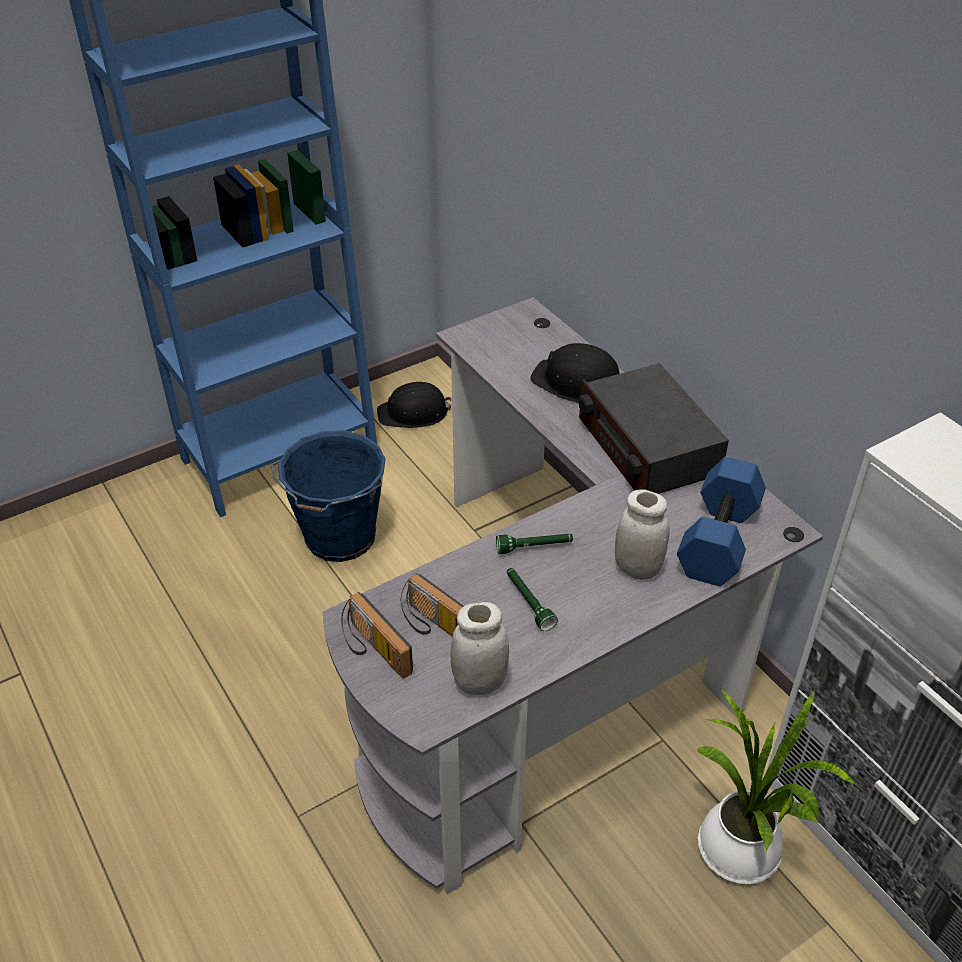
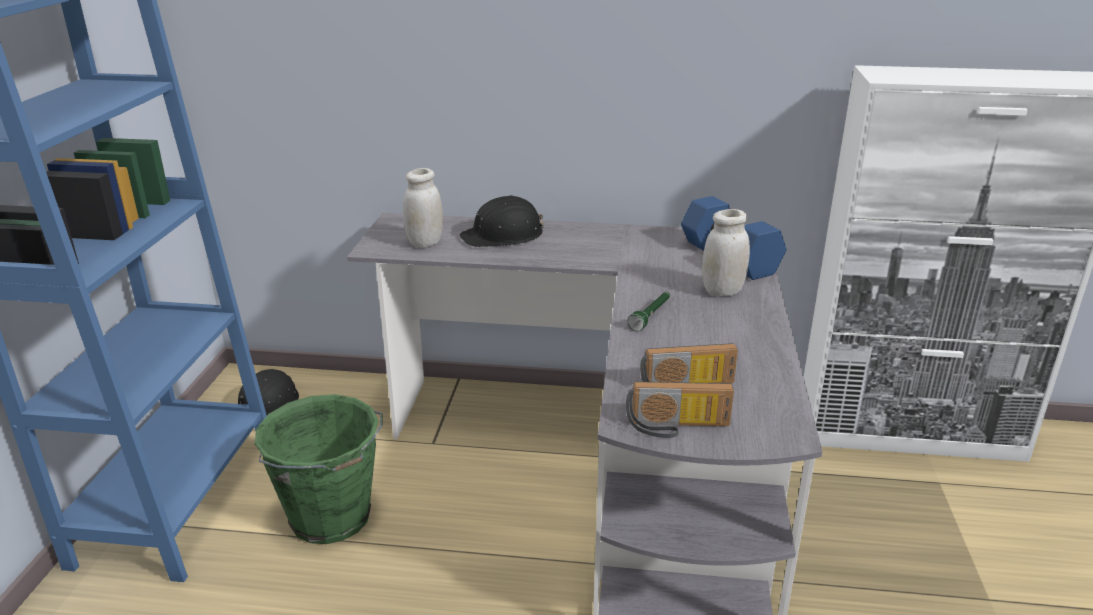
camera: 50 degrees left, 15 degrees down
blue bucket [271,430,386,562] -> green bucket [255,394,383,544]
white jar [450,602,509,695] -> white jar moved to [403,168,443,248]
green flashlight [507,568,558,631] -> none
radio [579,363,729,494] -> none
potted plant [697,689,856,884] -> none

